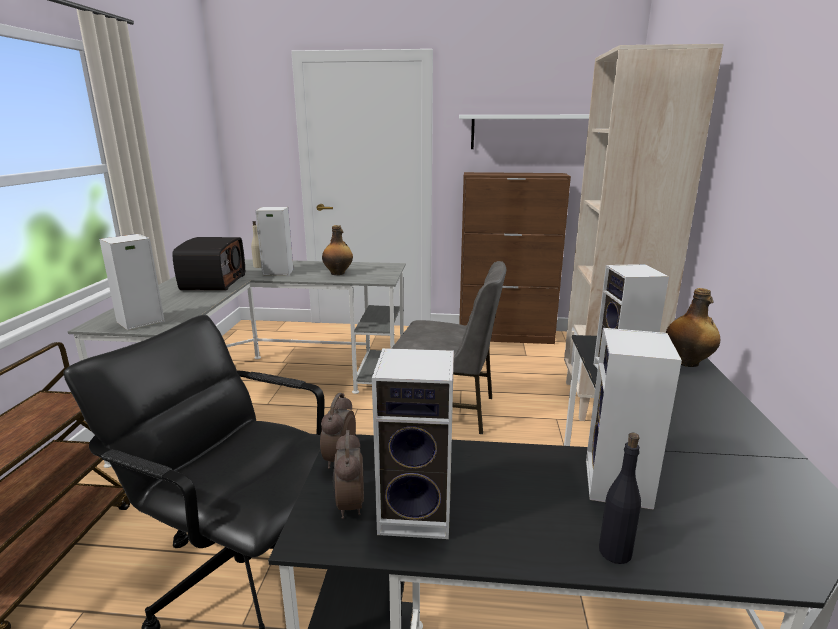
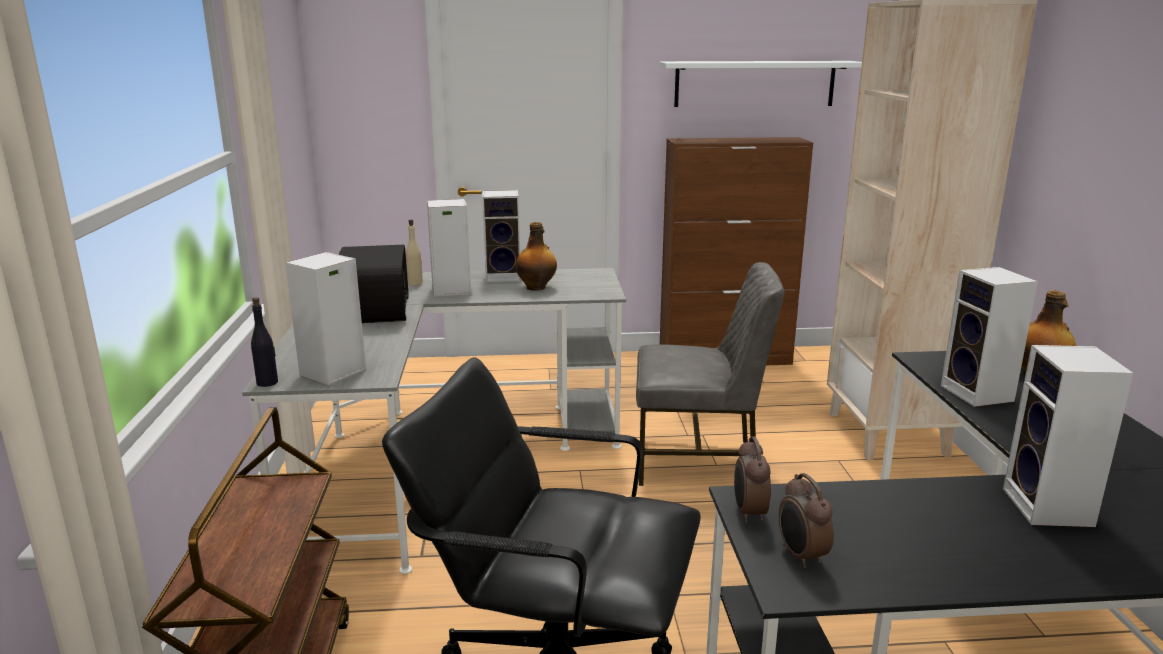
camera: 10 degrees left, 0 degrees up
speaker [372,348,454,539] -> speaker moved to [482,190,521,282]
black bottle [599,433,641,564] -> black bottle moved to [251,297,278,387]

